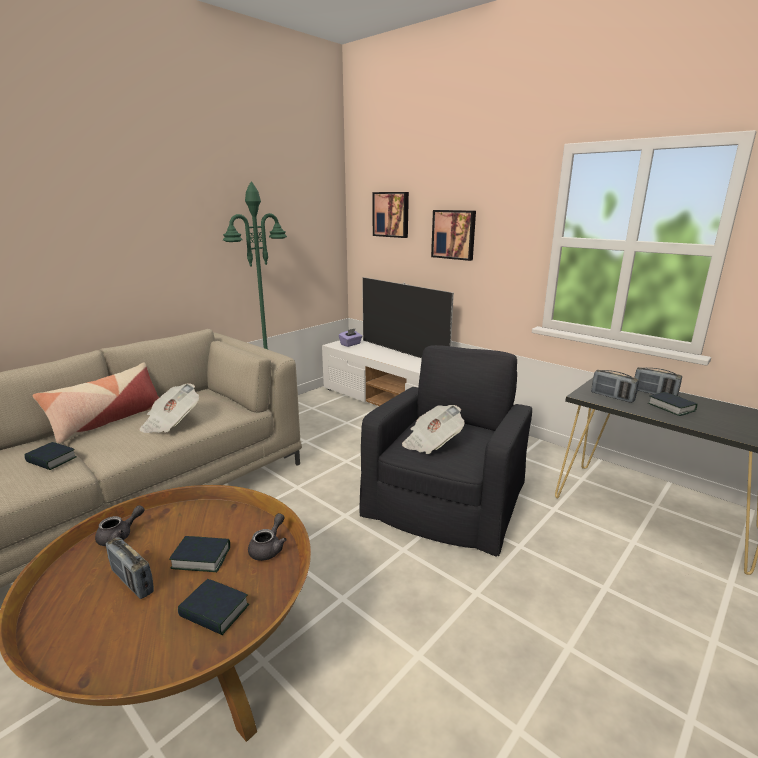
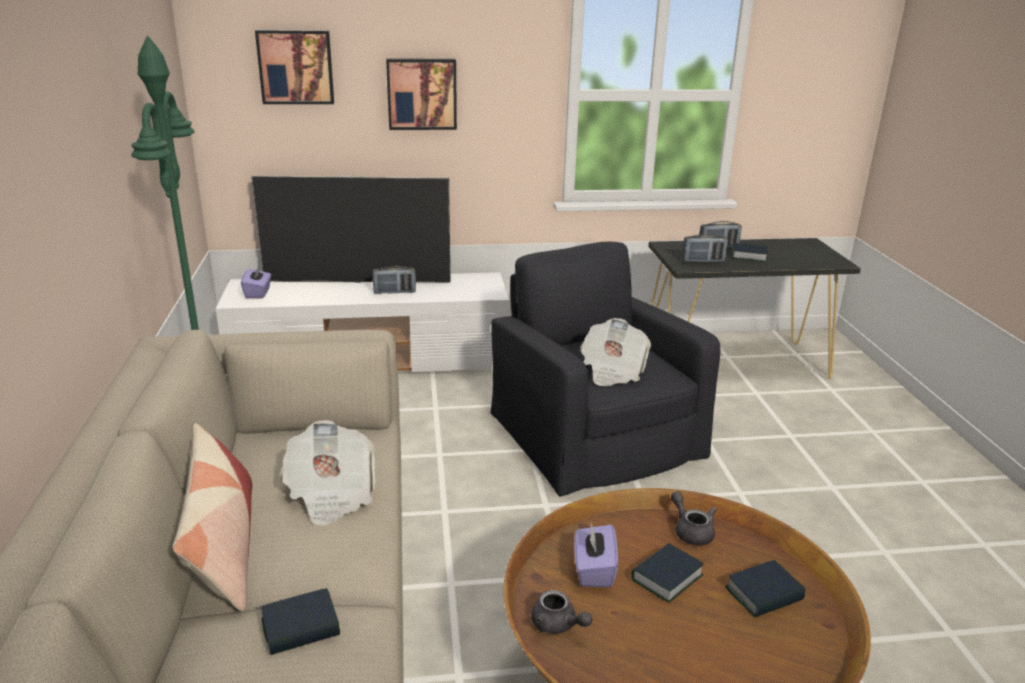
camera: 50 degrees left, 5 degrees up
grey teapot [95,505,144,546] -> grey teapot turned 135 degrees clockwise [531,590,592,634]
radio [106,537,154,599] -> radio moved to [373,266,416,294]
none -> purple tissue box [574,523,618,588]

